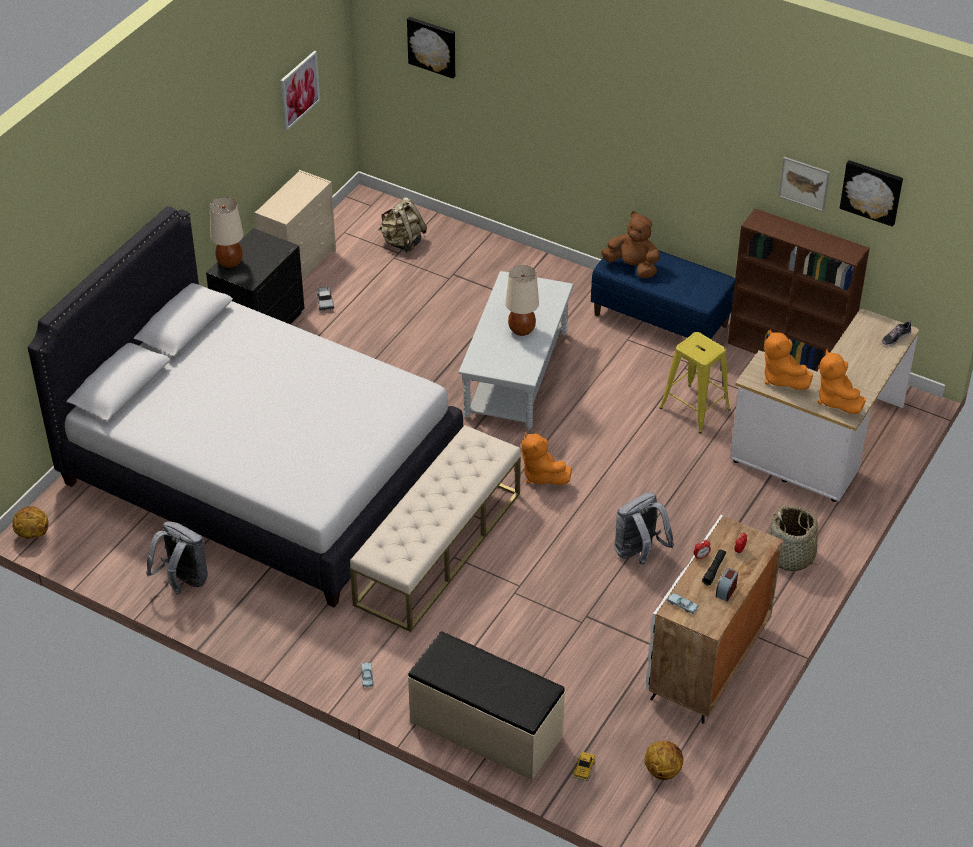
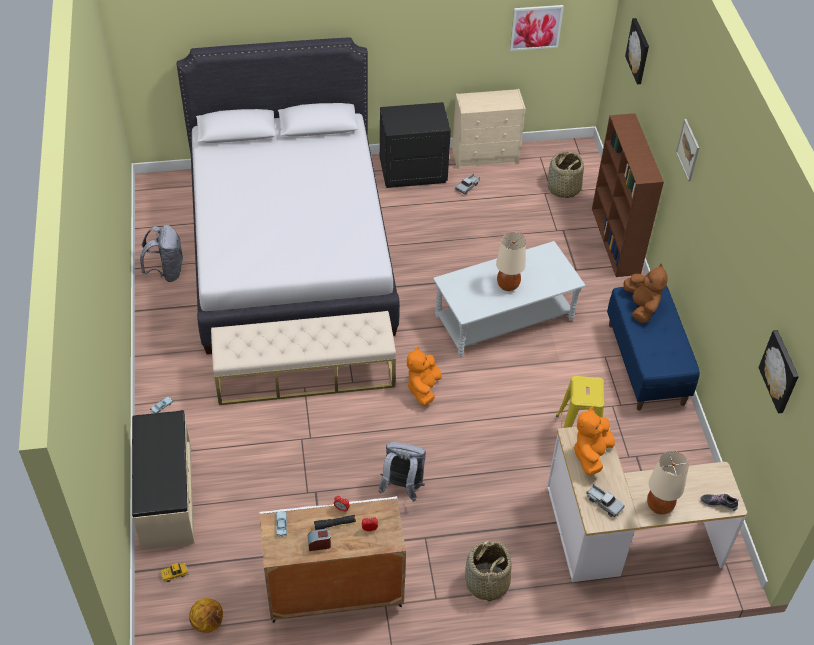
camera: 50 degrees right, 5 degrees up
basketball [12,506,48,539] -> none
beige table lamp [210,197,243,268] -> beige table lamp moved to [647,451,689,515]
beige backpack [378,197,427,253] -> basket [548,150,584,199]
brown bookcase [728,209,870,371] -> brown bookcase moved to [592,113,664,277]
picture [778,157,830,212] -> picture moved to [676,119,699,181]
orange plush toy [818,349,866,414] -> toy truck [586,484,625,517]

